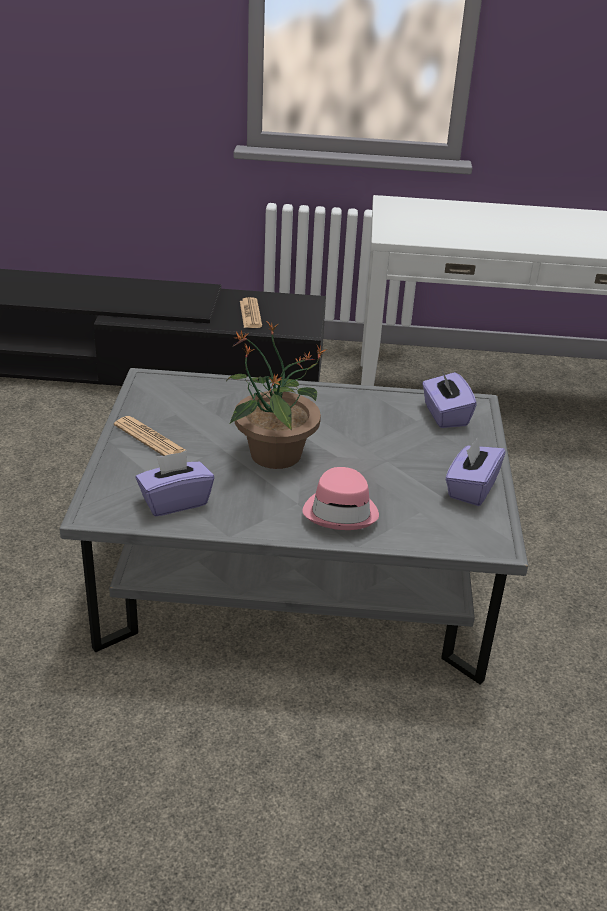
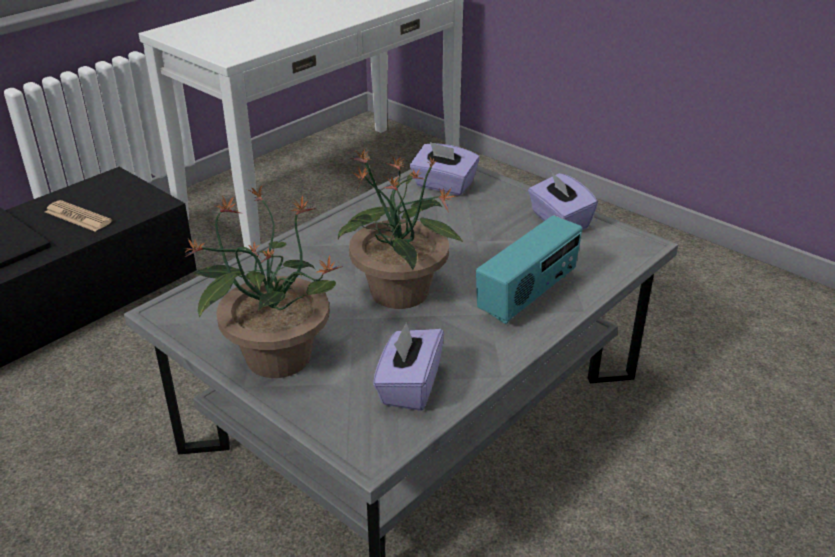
camera: 50 degrees left, 0 degrees up
newspaper [114,416,185,456] -> potted plant [185,185,343,378]
pink hat [302,467,379,530] -> radio [476,216,582,324]

